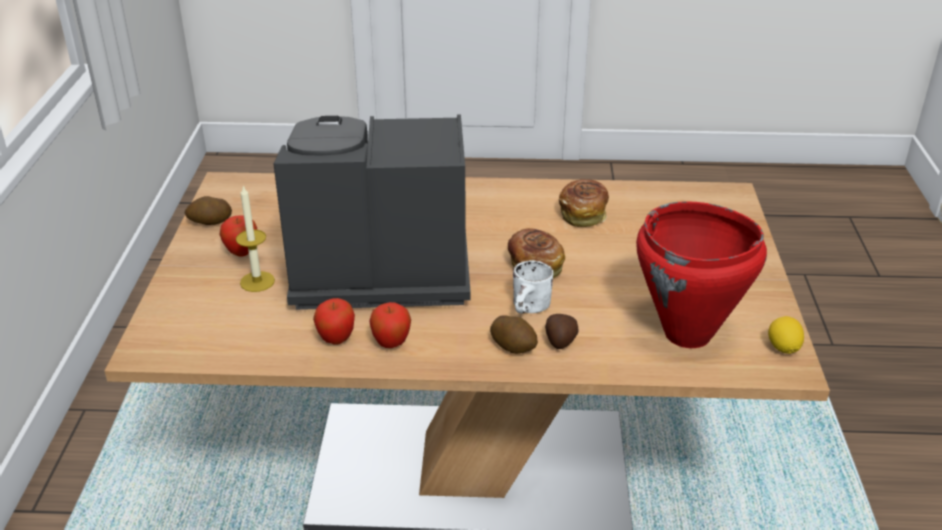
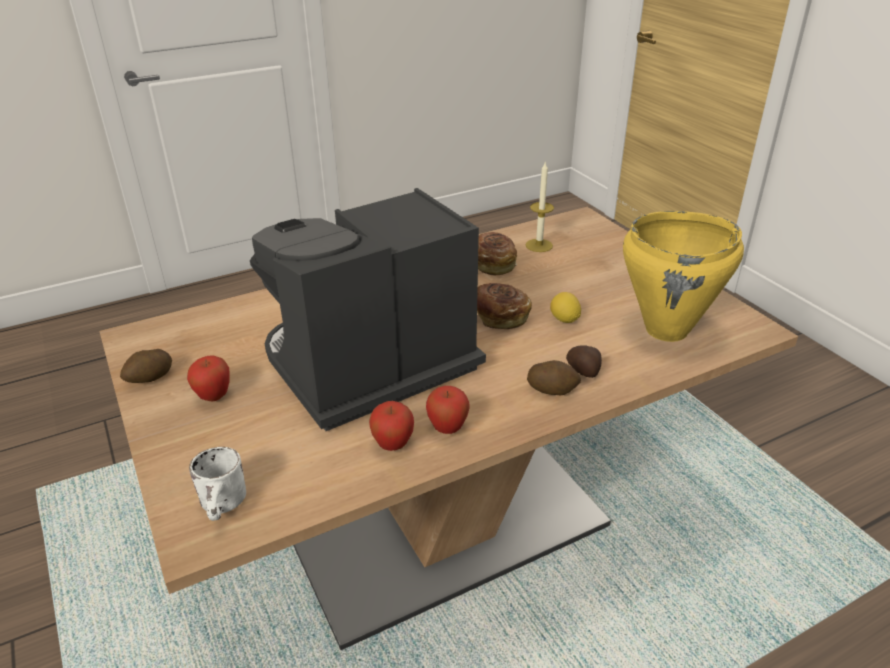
camera: 30 degrees left, 0 degrees up
candle [236,186,275,292] -> candle moved to [526,162,554,252]
white mug [513,261,553,314] -> white mug moved to [189,447,246,521]
red cooking pot [636,201,767,348] -> yellow cooking pot [623,211,744,342]
lemon [768,316,804,354] -> lemon moved to [550,292,581,323]

